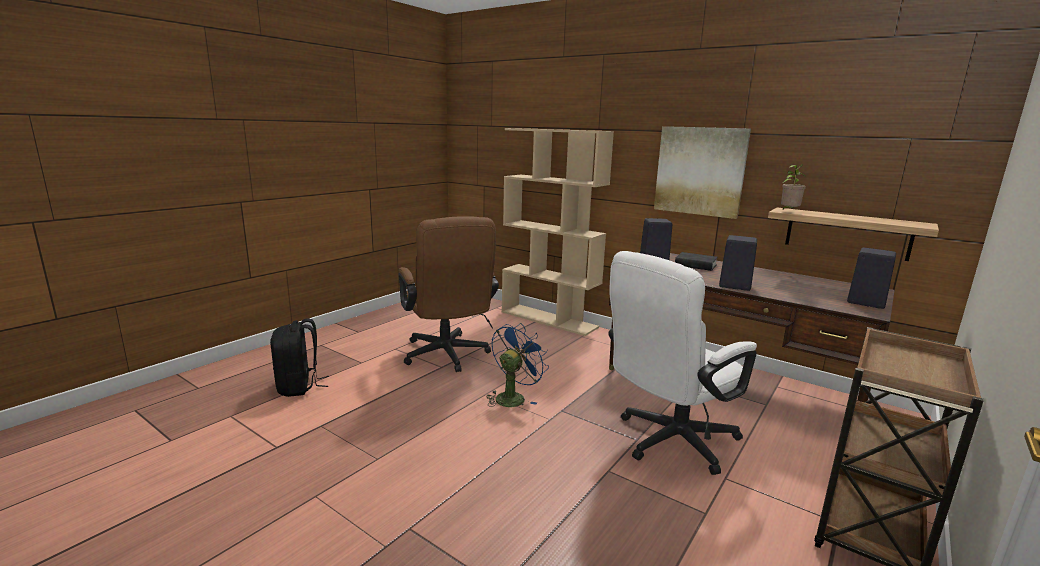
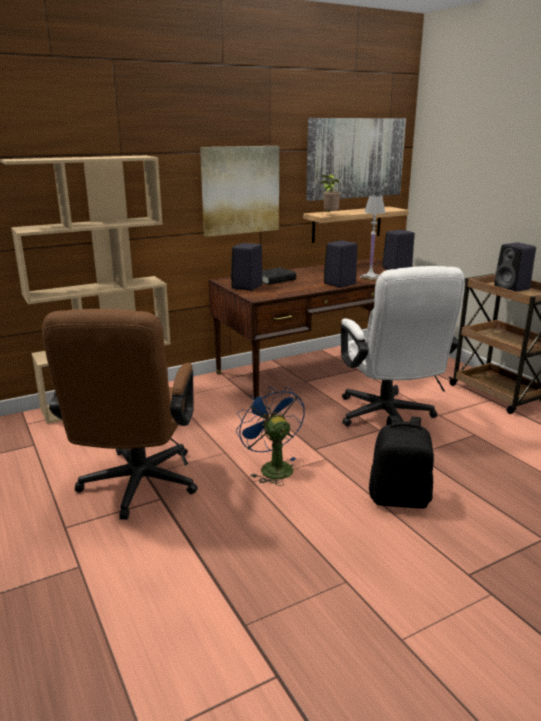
camera: 65 degrees left, 5 degrees up
black backpack [270,318,329,397] -> black backpack moved to [369,416,434,509]
brown office chair [398,216,499,372] -> brown office chair turned 90 degrees clockwise [42,309,198,520]
none -> picture [306,118,406,201]
none -> white table lamp [360,195,386,281]
none -> black speaker [494,243,536,292]

